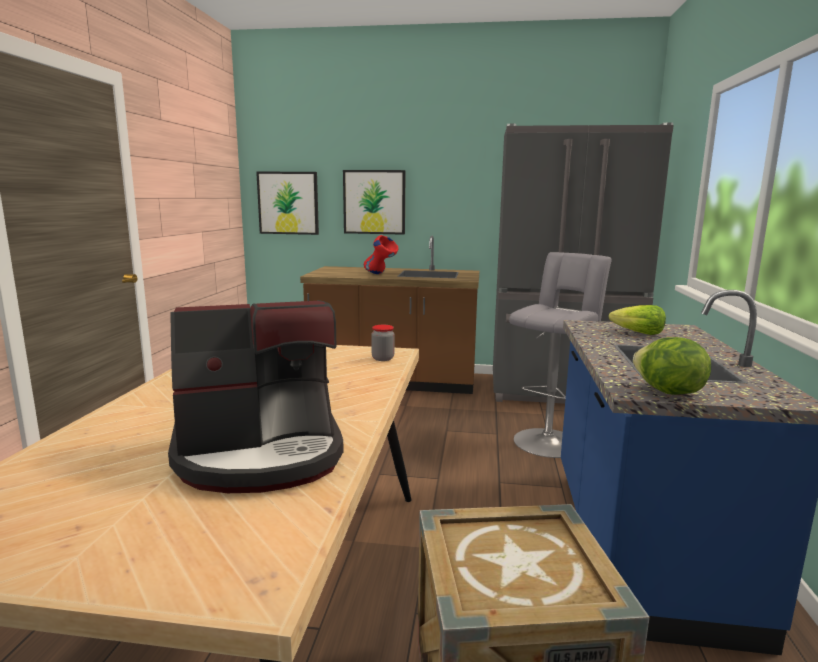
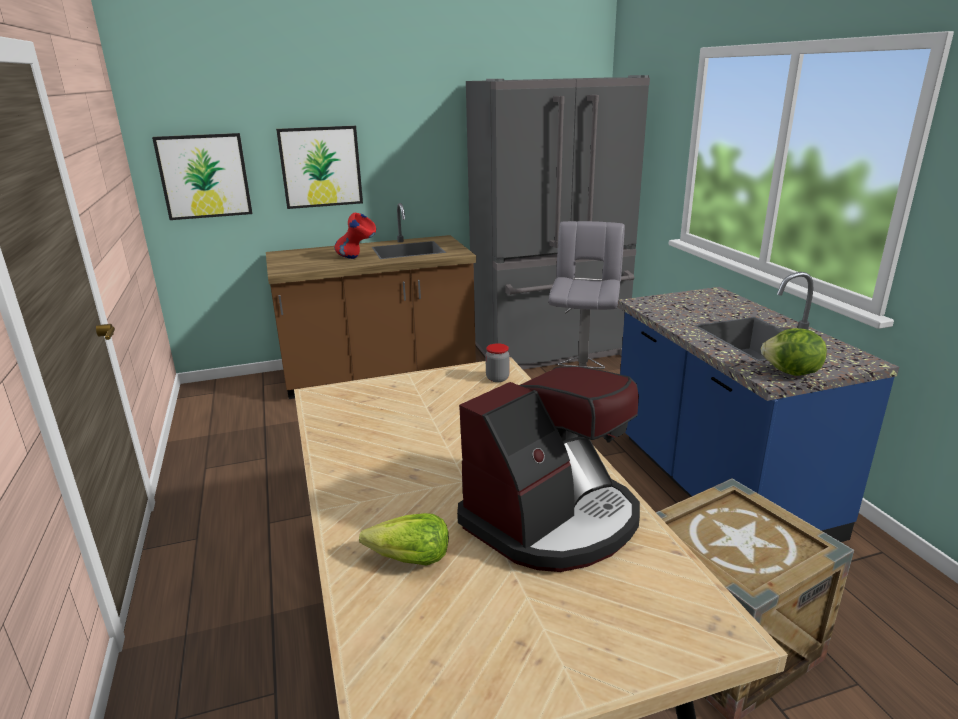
camera: 25 degrees left, 10 degrees up
lettuce [609,305,666,335] -> lettuce moved to [359,513,449,565]

